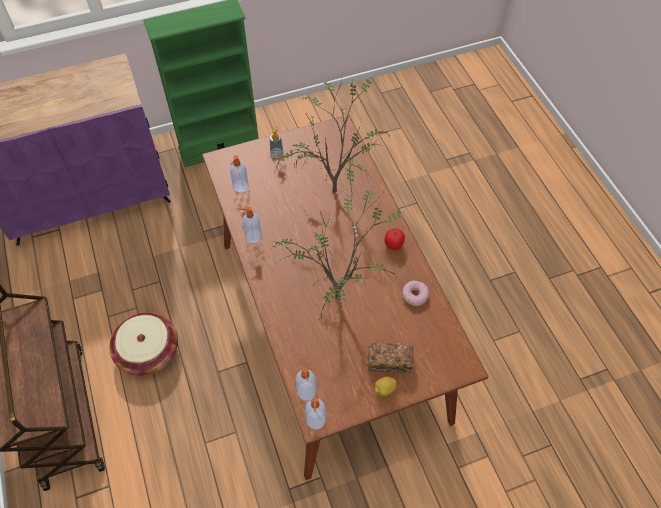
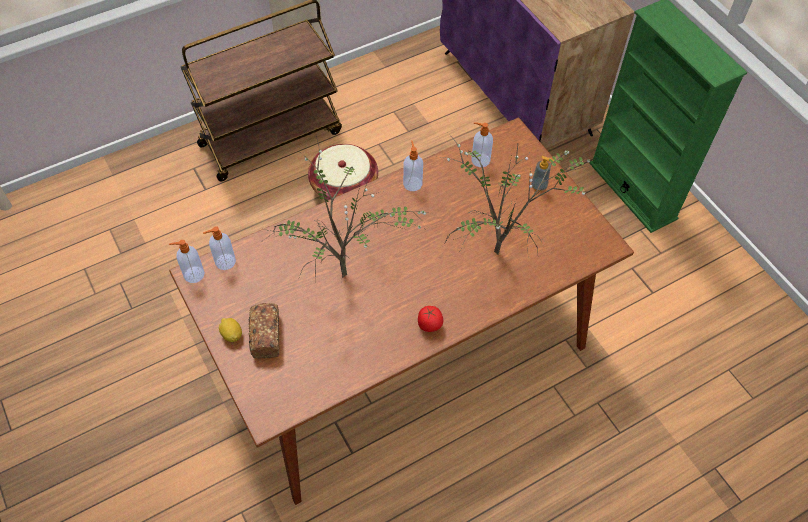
camera: 80 degrees right, 0 degrees up
donut [403,280,429,306] -> none

